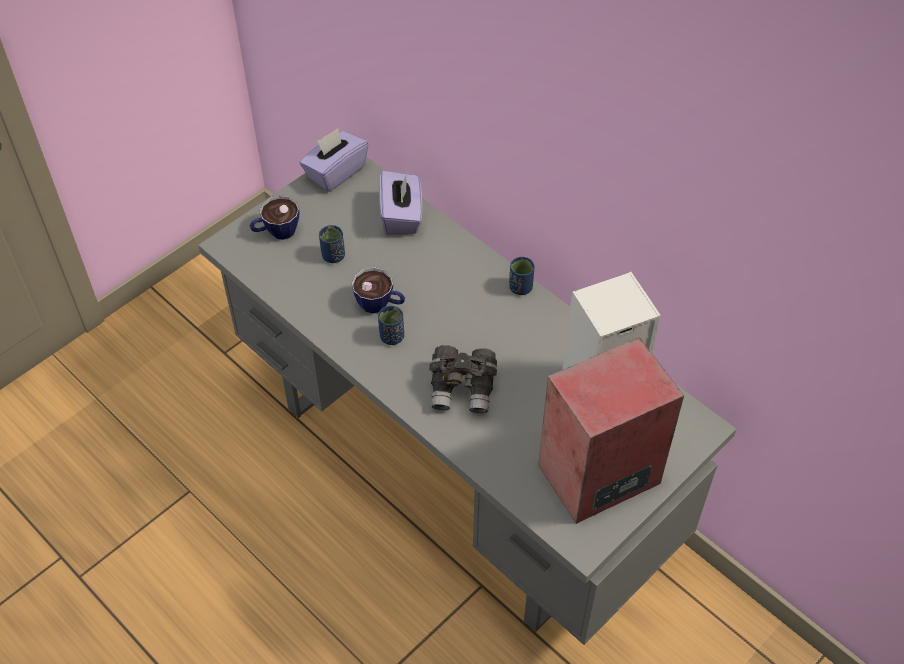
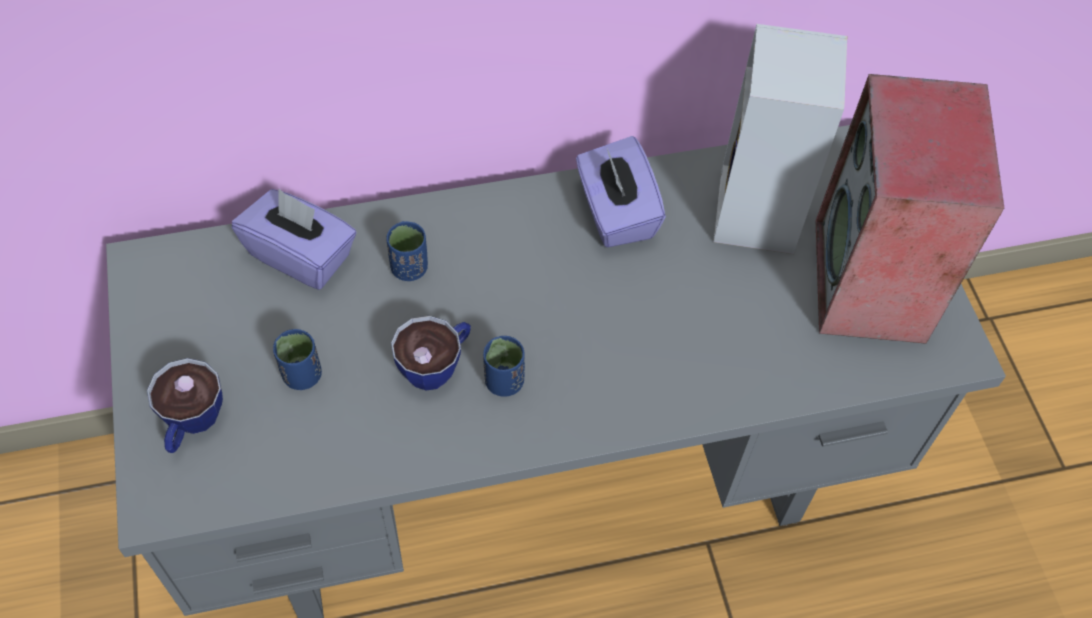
camera: 60 degrees left, 5 degrees up
purple tissue box [299,128,368,192] -> purple tissue box moved to [576,136,666,248]
grey binoculars [429,345,497,413] -> none
blue cup [509,257,534,295] -> blue cup moved to [386,221,428,281]

